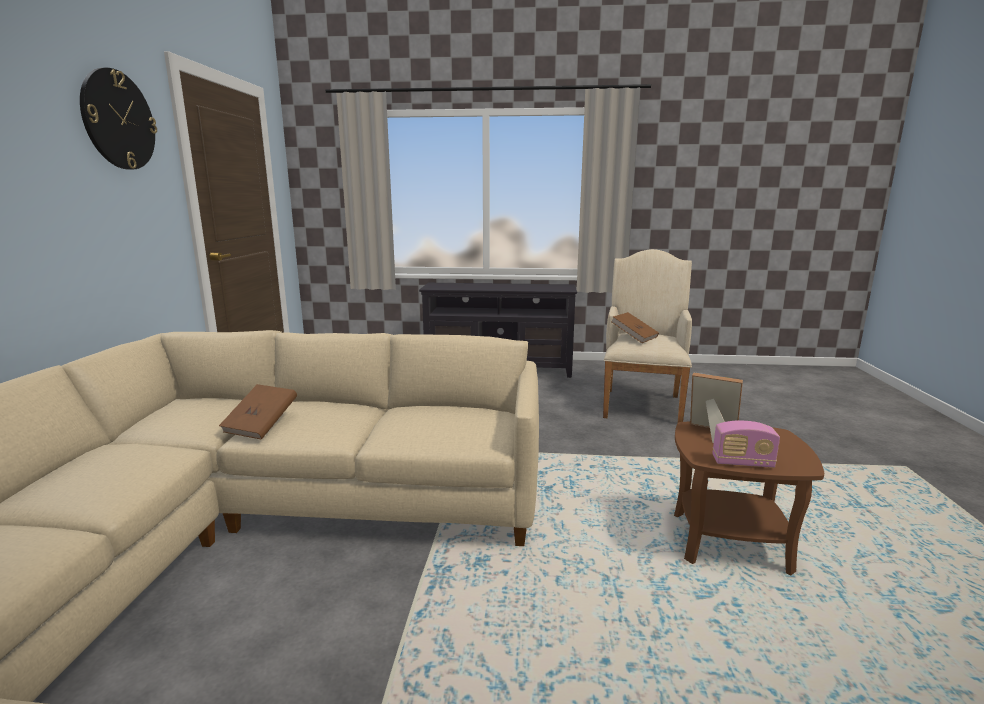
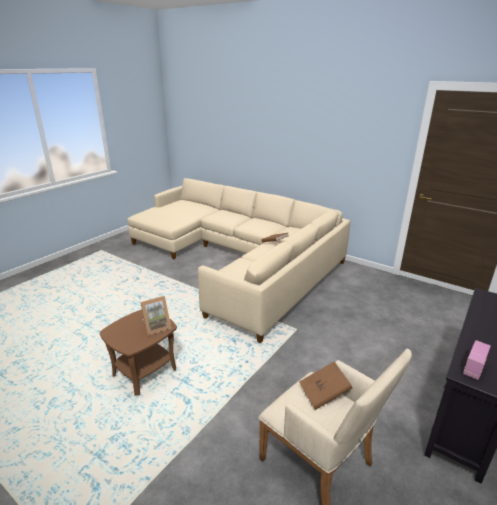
camera: 120 degrees right, 10 degrees up
wall clock [80,68,157,170] -> none
radio [712,421,780,468] -> radio moved to [463,340,491,380]

